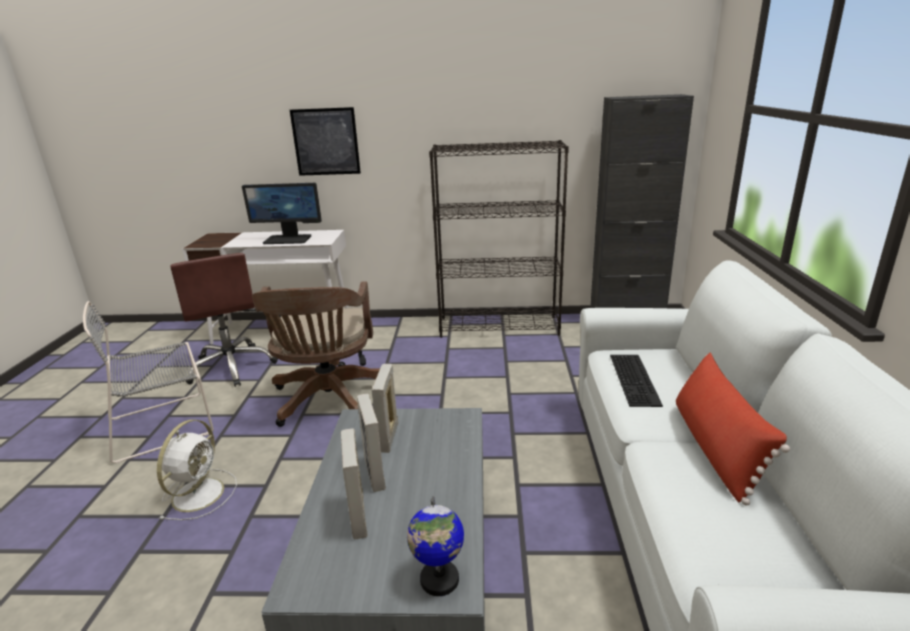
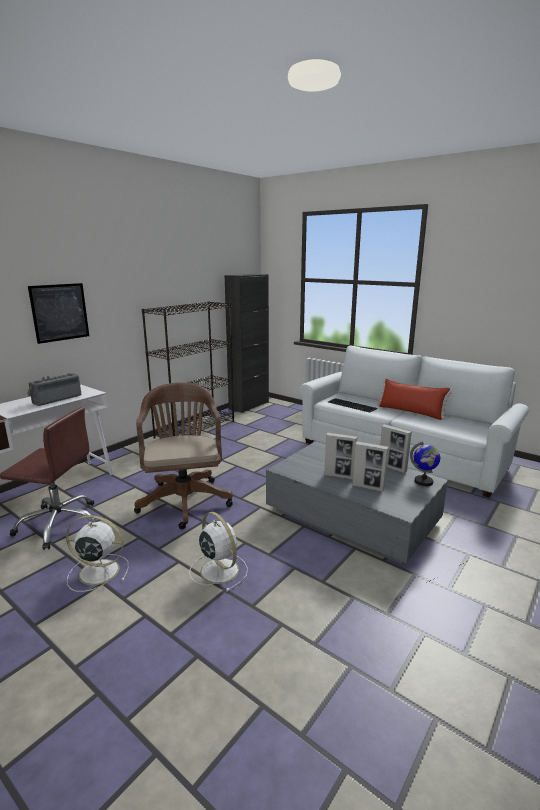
camera: 55 degrees left, 5 degrees down
grey chair [83,301,214,464] -> white fan [66,515,128,592]
monitor [242,183,322,244] -> radio [27,373,81,406]
brown office chair [252,281,380,427] -> brown office chair turned 135 degrees counterclockwise [134,382,233,529]
picture frame [372,364,398,453] -> picture frame moved to [380,424,412,473]

